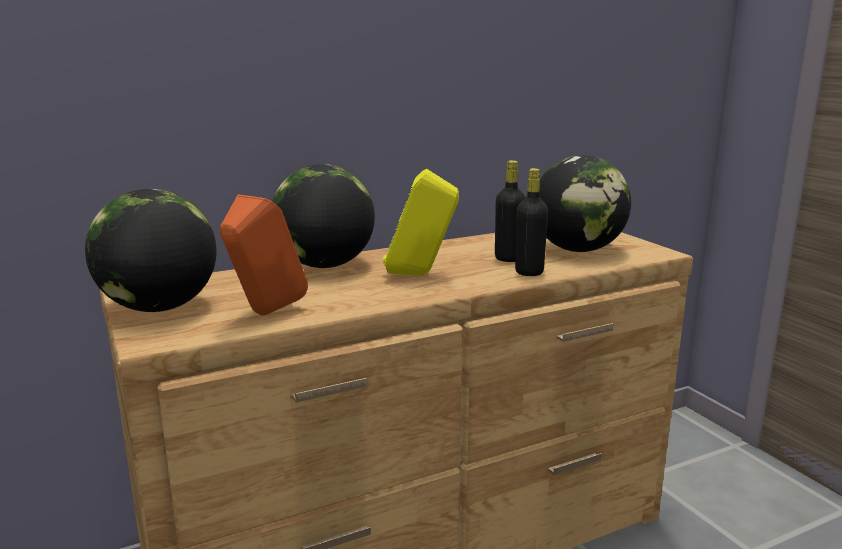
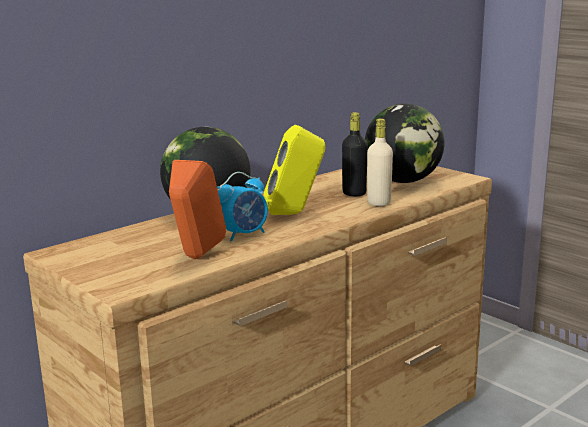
camera: 15 degrees left, 0 degrees up
globe [85,189,217,312] -> none
black bottle [515,168,548,276] -> beige bottle [367,118,393,206]
none -> alarm clock [217,172,268,241]

